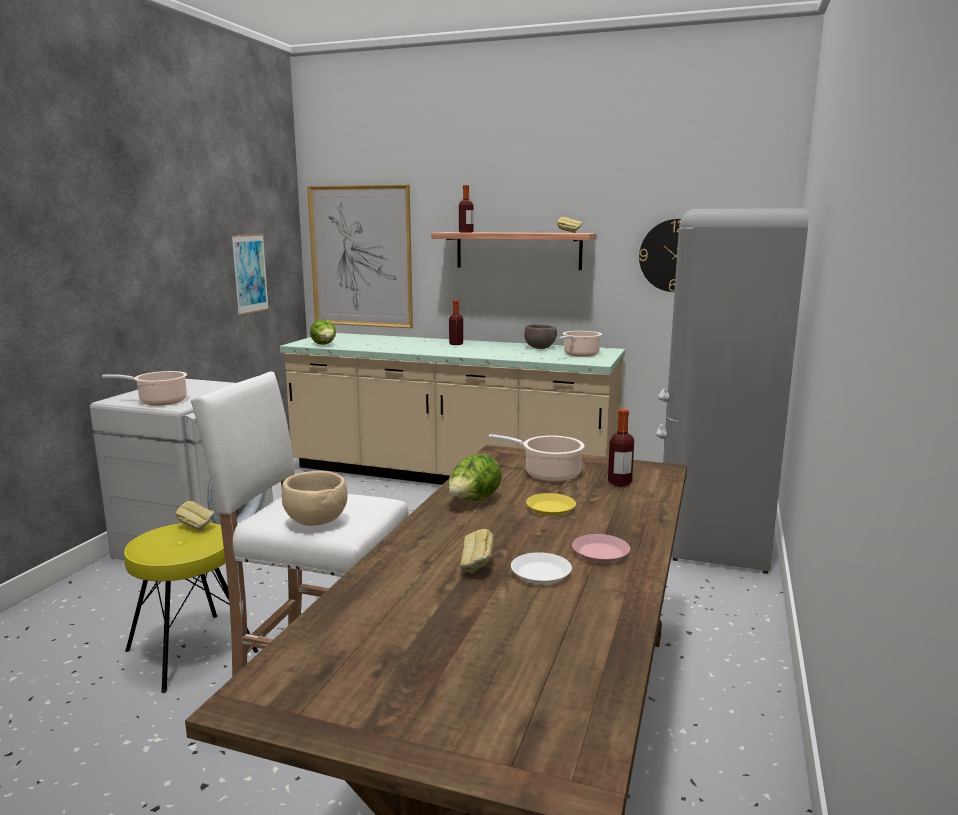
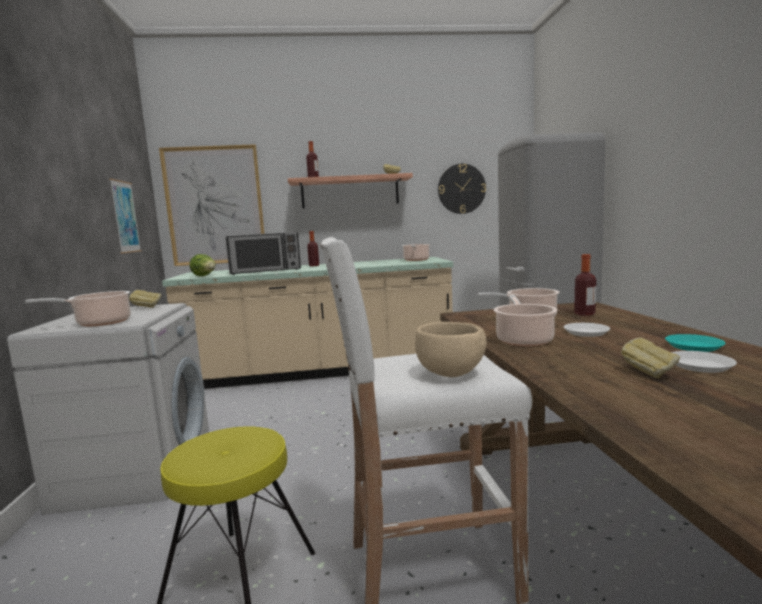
camera: 25 degrees left, 5 degrees down
bread [176,501,214,531] -> bread moved to [129,290,161,308]
lettuce [448,453,502,500] -> cooking pot [493,295,558,346]
brown bowl [524,324,557,349] -> none
yellow plate [526,493,576,516] -> white plate [564,323,610,337]
pink plate [572,534,630,563] -> turquoise plate [665,334,726,352]
none -> microwave [226,232,301,275]

